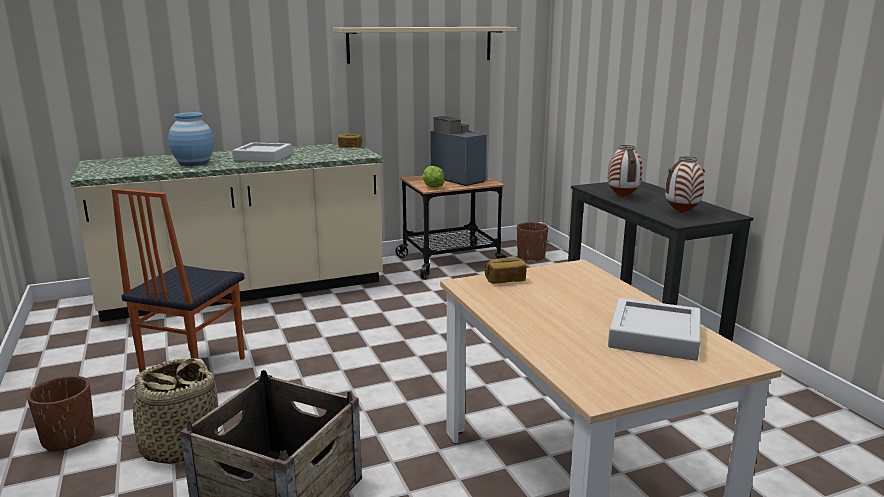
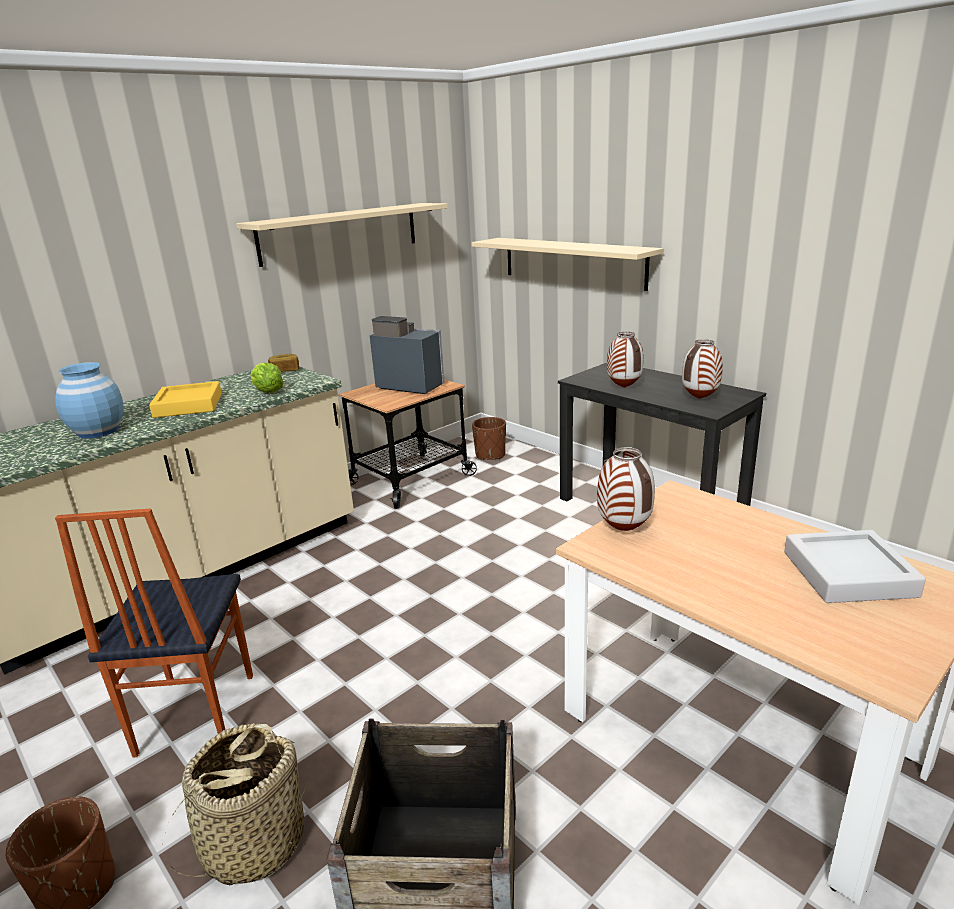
camera: 20 degrees left, 5 degrees up
grey tray [232,142,292,162] -> yellow tray [149,381,222,418]
lettuce [423,166,444,188] -> lettuce moved to [250,363,284,393]
bread [485,258,527,284] -> vase [597,447,655,531]
none -> beige shelf [471,238,664,291]

